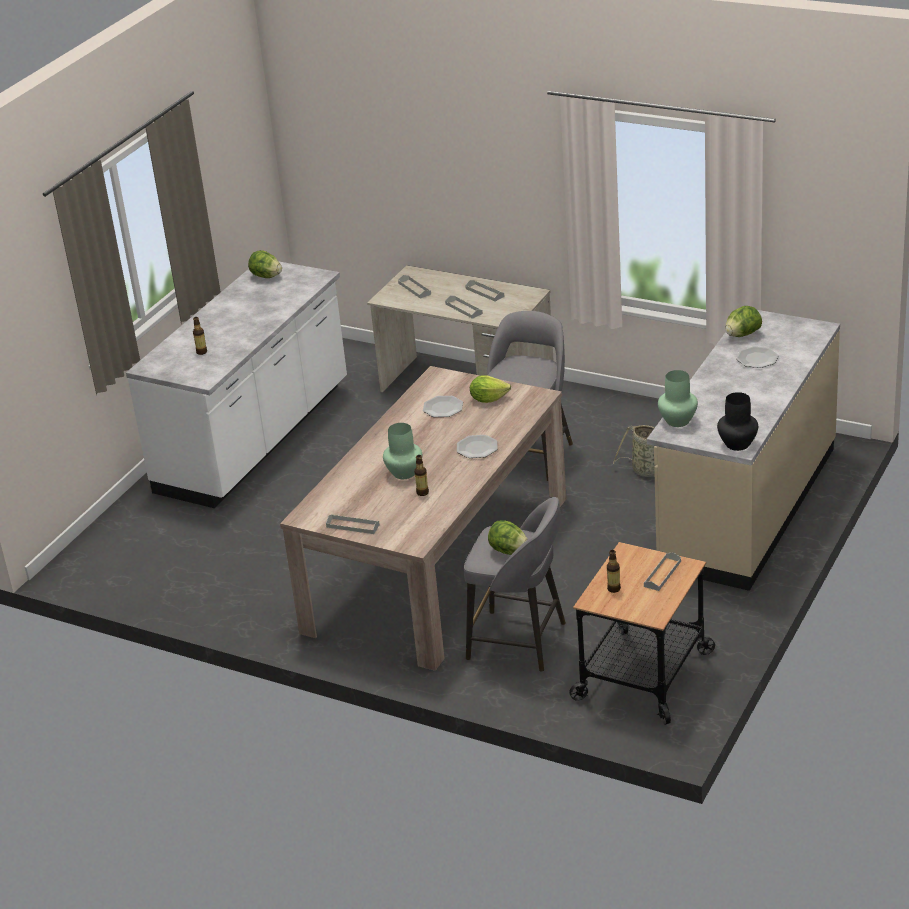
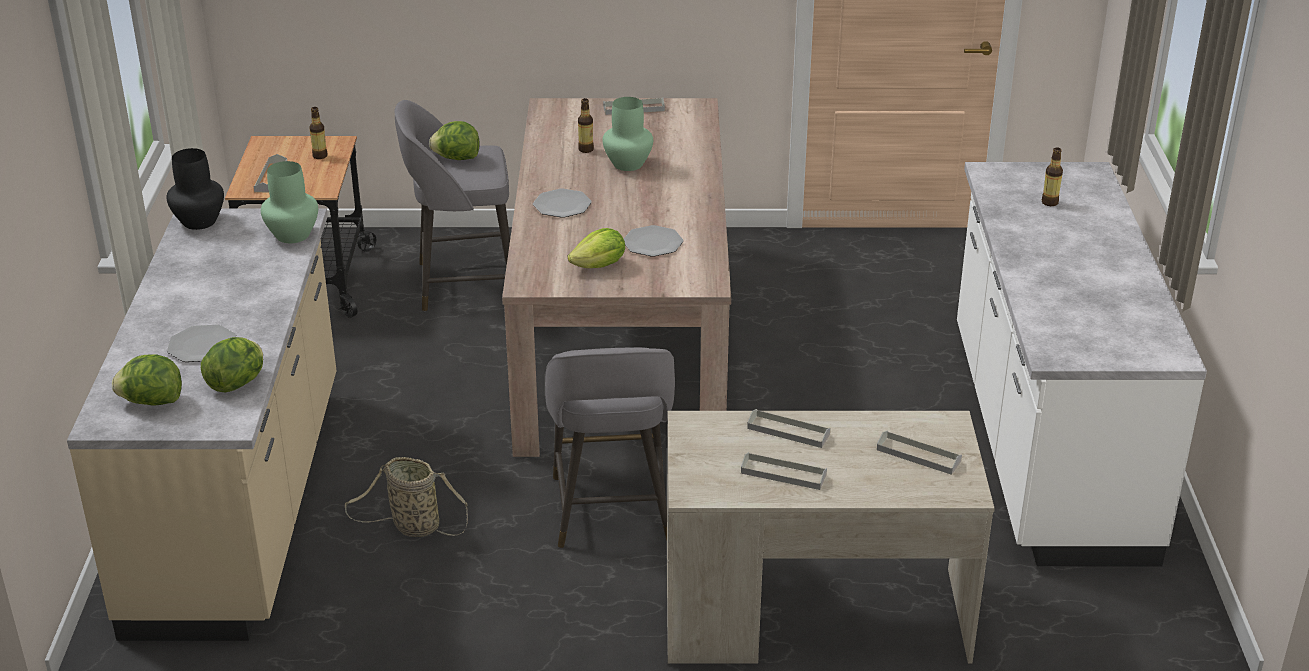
camera: 150 degrees right, 0 degrees up
lettuce [248,250,282,278] -> lettuce moved to [112,354,182,406]

